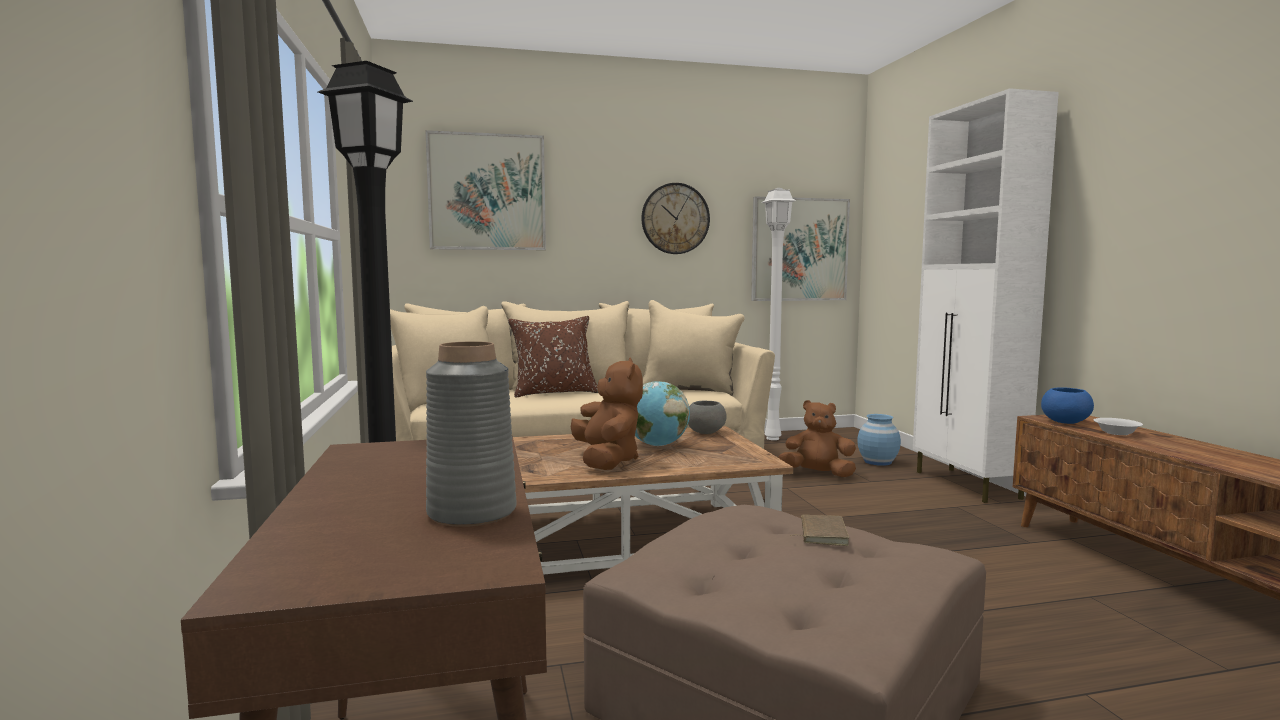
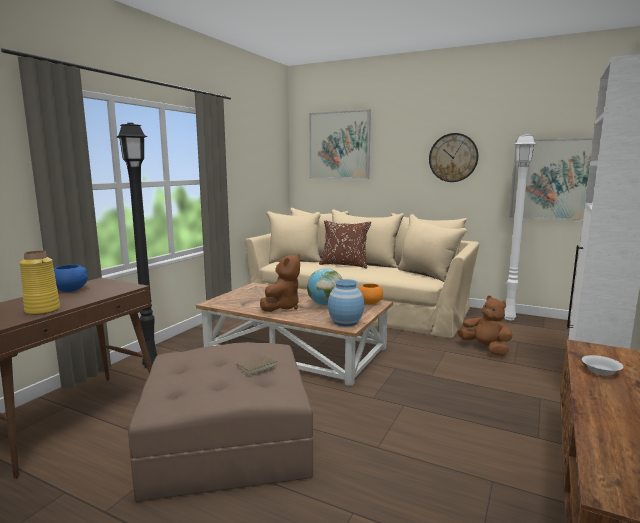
camera: 40 degrees right, 5 degrees up
grey vase [426,341,517,527] -> yellow vase [20,251,60,315]
grey bowl [688,401,727,434] -> orange bowl [359,283,383,304]
blue vase [857,414,901,466] -> blue vase moved to [328,279,364,326]
blue bowl [1041,387,1094,424] -> blue bowl moved to [54,265,88,292]

